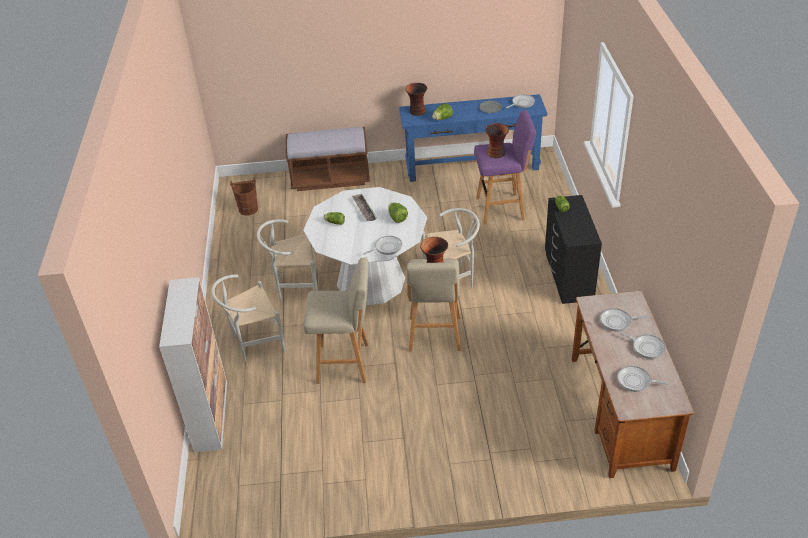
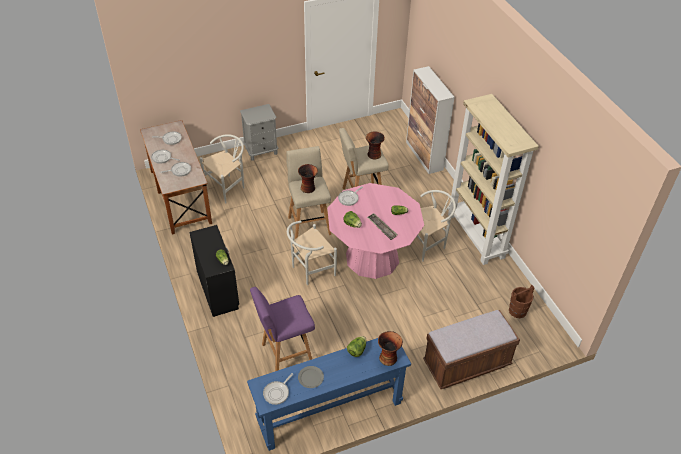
camera: 160 degrees right, 5 degrees up
white chair [211,275,286,361] -> white chair moved to [200,134,244,204]
white dining table [303,187,427,305] -> pink dining table [327,183,424,279]
vase [485,123,509,158] -> vase moved to [366,132,385,159]
none -> grey nightstand [240,104,278,161]
none -> beige bookcase [448,94,539,265]

